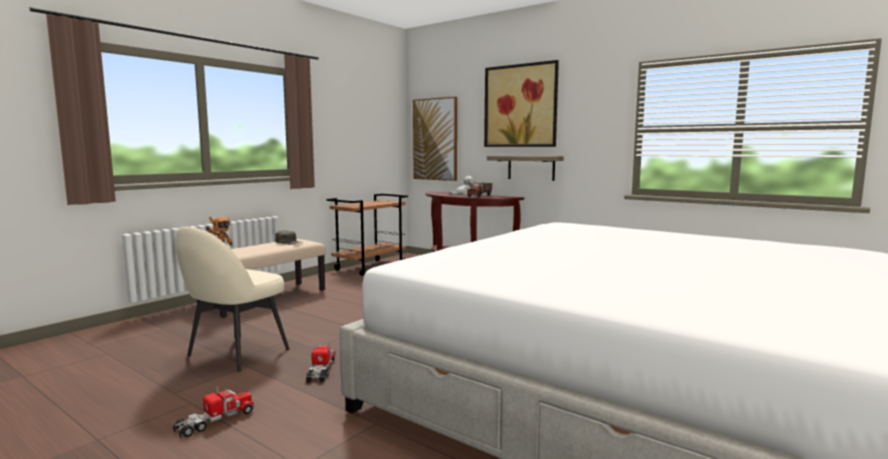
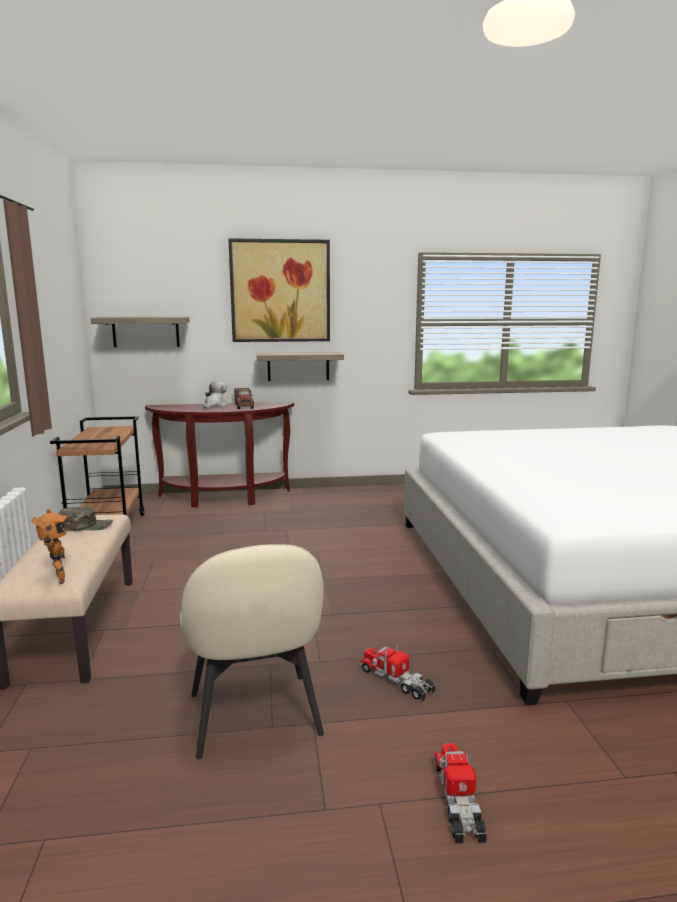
camera: 45 degrees left, 5 degrees up
picture [413,97,457,181] -> shelf [91,317,189,347]

